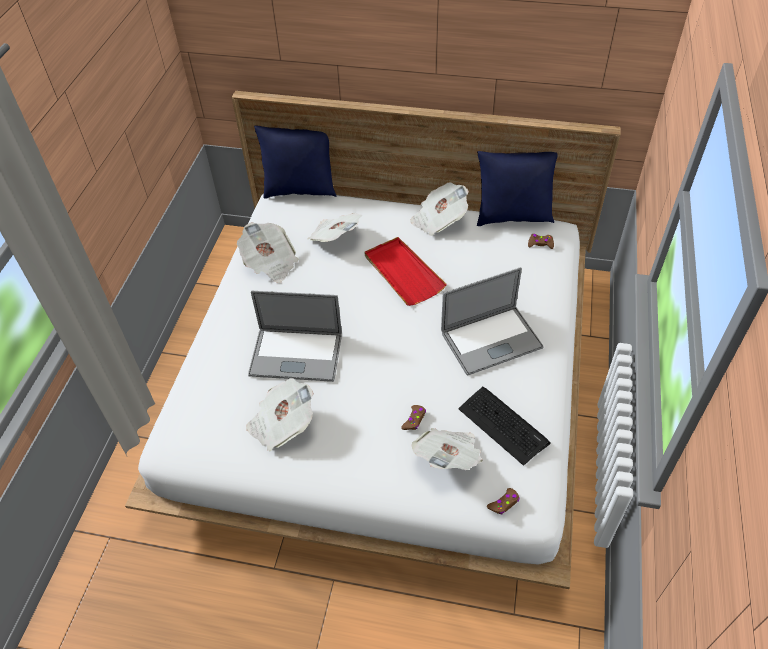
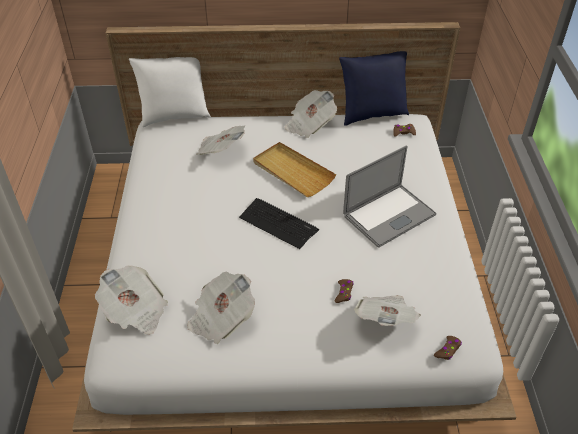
camera: 15 degrees left, 5 degrees down
newspaper [237,222,299,283] -> newspaper moved to [95,266,168,335]
laptop [248,291,342,382] -> none
blue pillow [254,125,336,199] -> white pillow [129,57,211,127]
red tray [365,237,447,306] -> beige tray [253,142,336,197]
keyboard [458,386,551,466] -> keyboard moved to [239,198,319,249]

